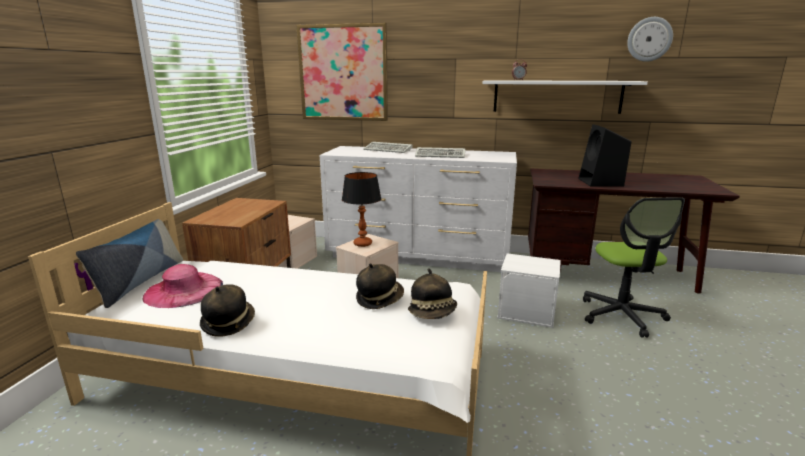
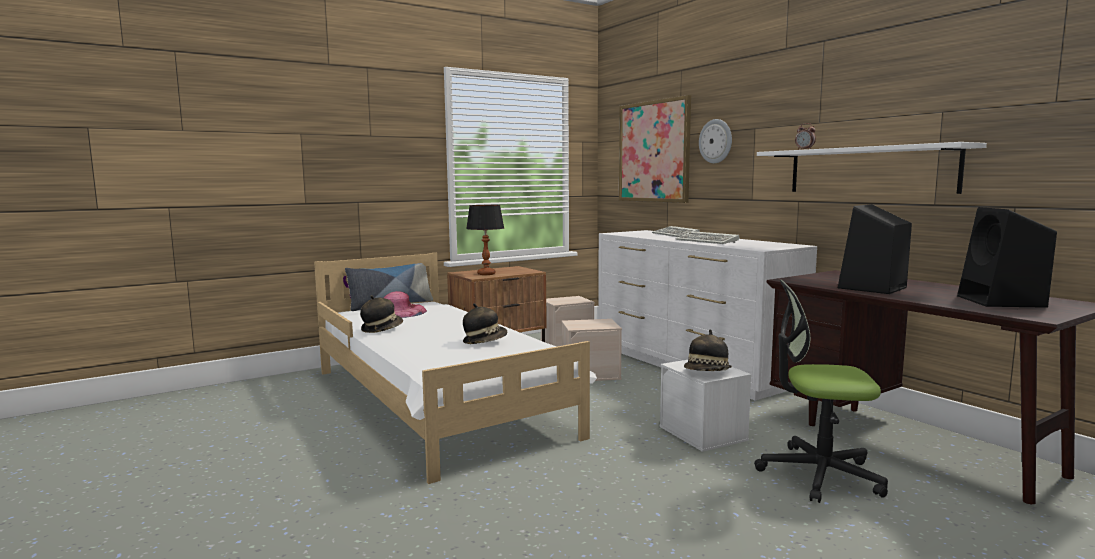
camera: 45 degrees right, 10 degrees down
table lamp [342,172,381,247] -> table lamp moved to [466,205,504,275]
hat [408,268,457,319] -> hat moved to [684,329,732,371]
office chair [583,197,685,338] -> office chair turned 60 degrees clockwise [754,280,888,503]
wall clock [627,17,673,62] -> wall clock moved to [699,119,732,163]
none -> black speaker [957,207,1057,308]

